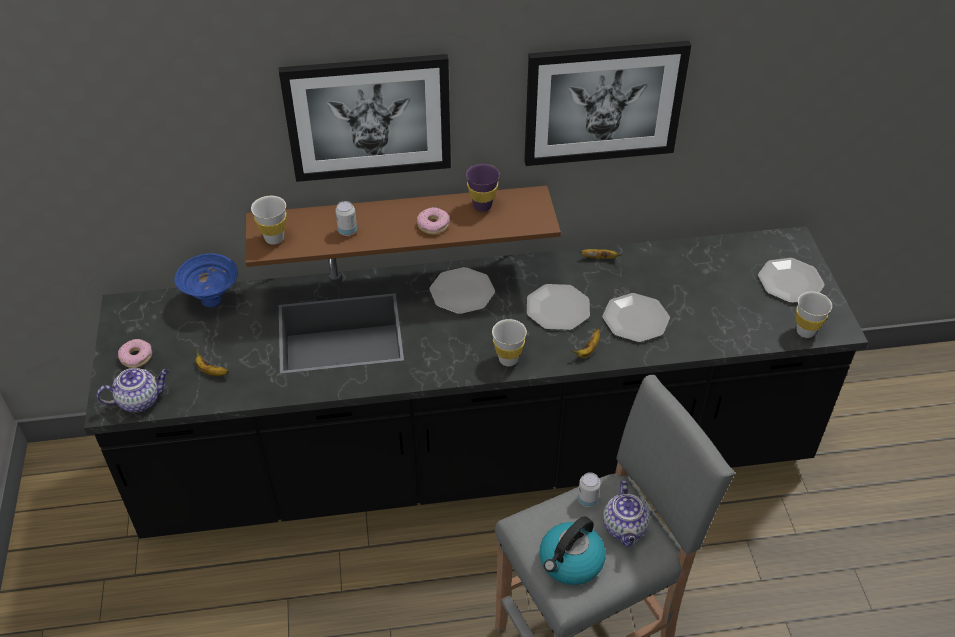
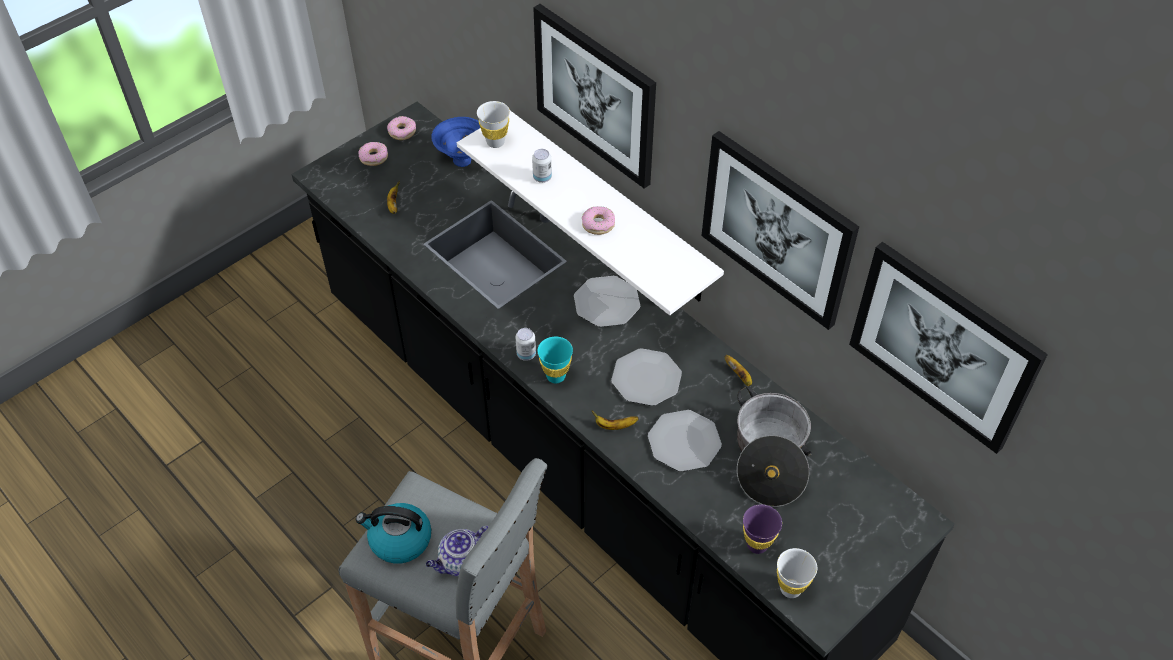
camera: 55 degrees right, 5 degrees up
teapot [97,368,169,412] -> none
brown shelf [245,186,561,267] -> white shelf [457,111,724,315]
purple cup [466,164,500,212] -> purple cup moved to [743,504,782,554]
white cup [492,319,527,366] -> turquoise cup [537,337,573,383]
can [578,472,601,507] -> can moved to [515,328,536,361]
plate [758,258,825,303] -> none
none -> donut [387,116,416,140]
none -> cooking pot [737,386,812,507]
none -> picture [849,242,1048,454]

